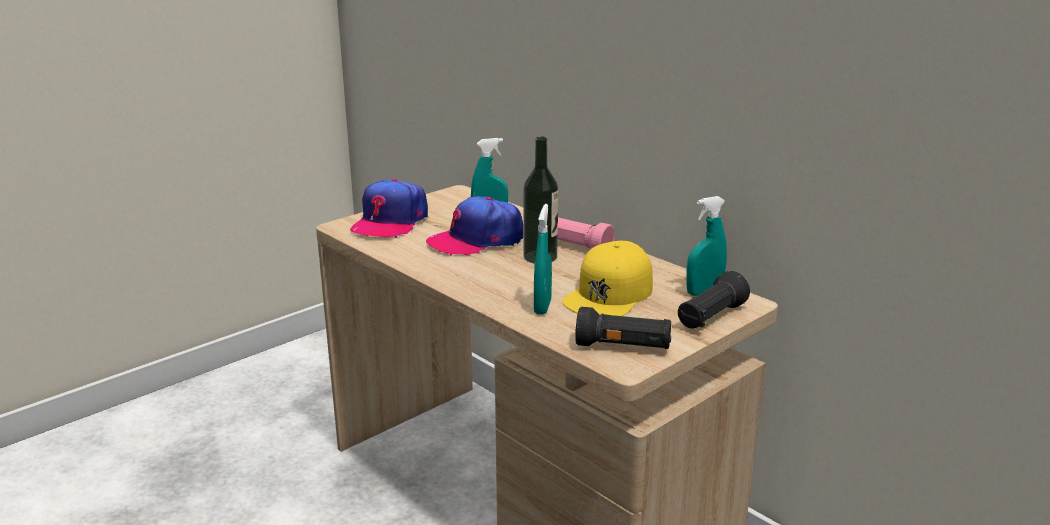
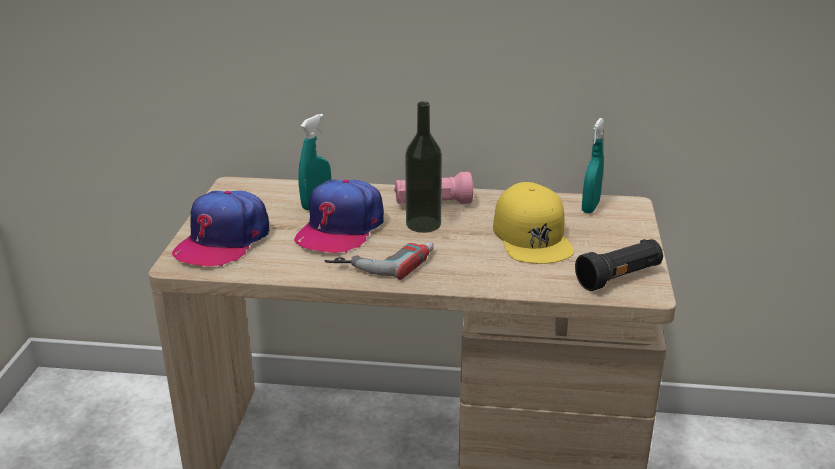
camera: 40 degrees left, 5 degrees up
cap [350,179,428,238] -> cap turned 45 degrees clockwise [172,191,270,267]
turquoise spray bottle [534,204,552,315] -> none
black flashlight [678,271,750,329] -> none
none -> power drill [324,242,434,280]

